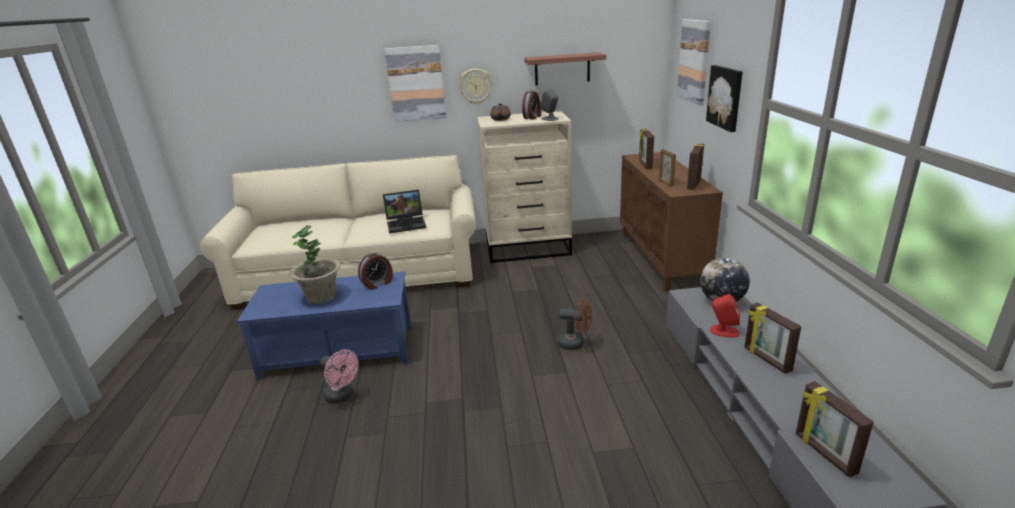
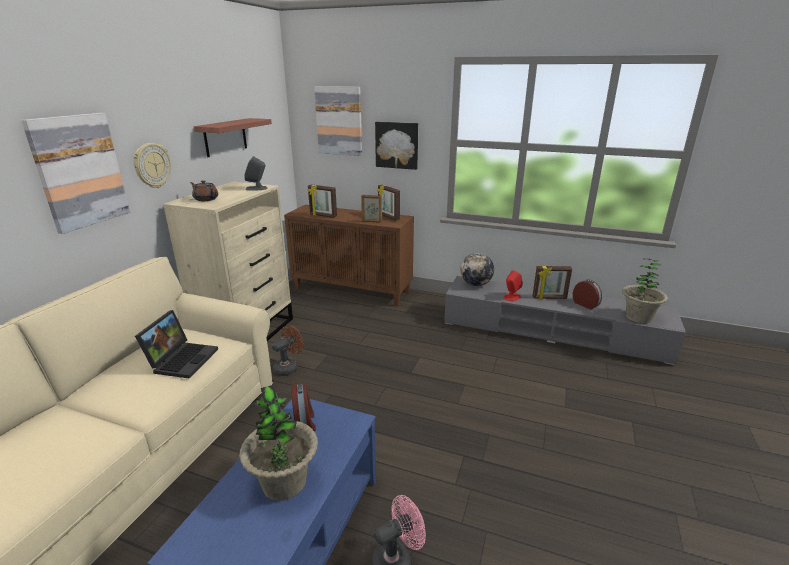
camera: 65 degrees left, 0 degrees up
alarm clock [522,90,541,119] -> alarm clock moved to [573,279,602,309]
brown fan [558,298,592,350] -> brown fan moved to [272,325,304,376]
picture frame [796,381,874,478] -> potted plant [622,258,668,324]

